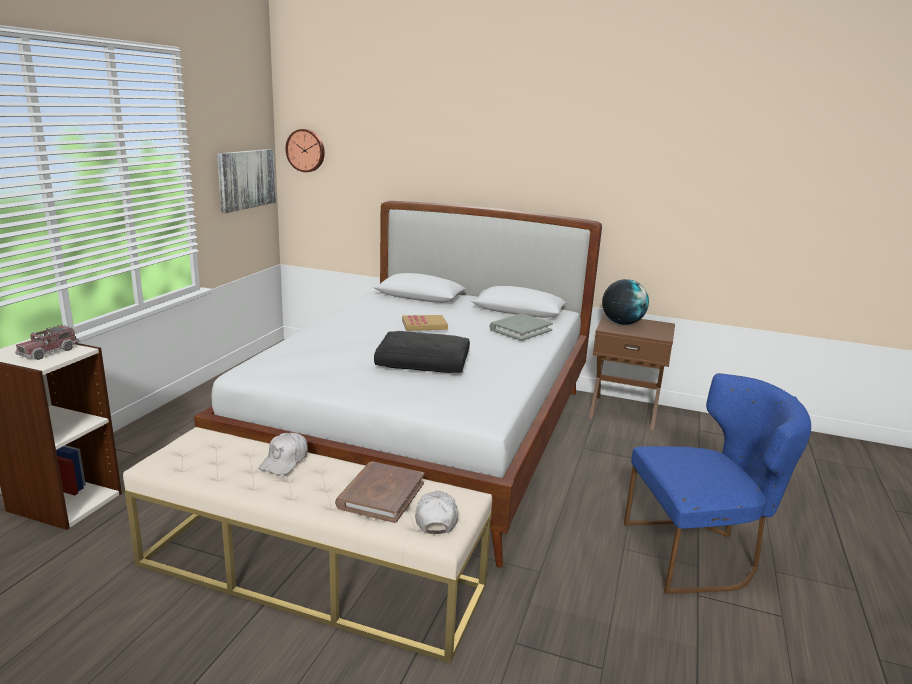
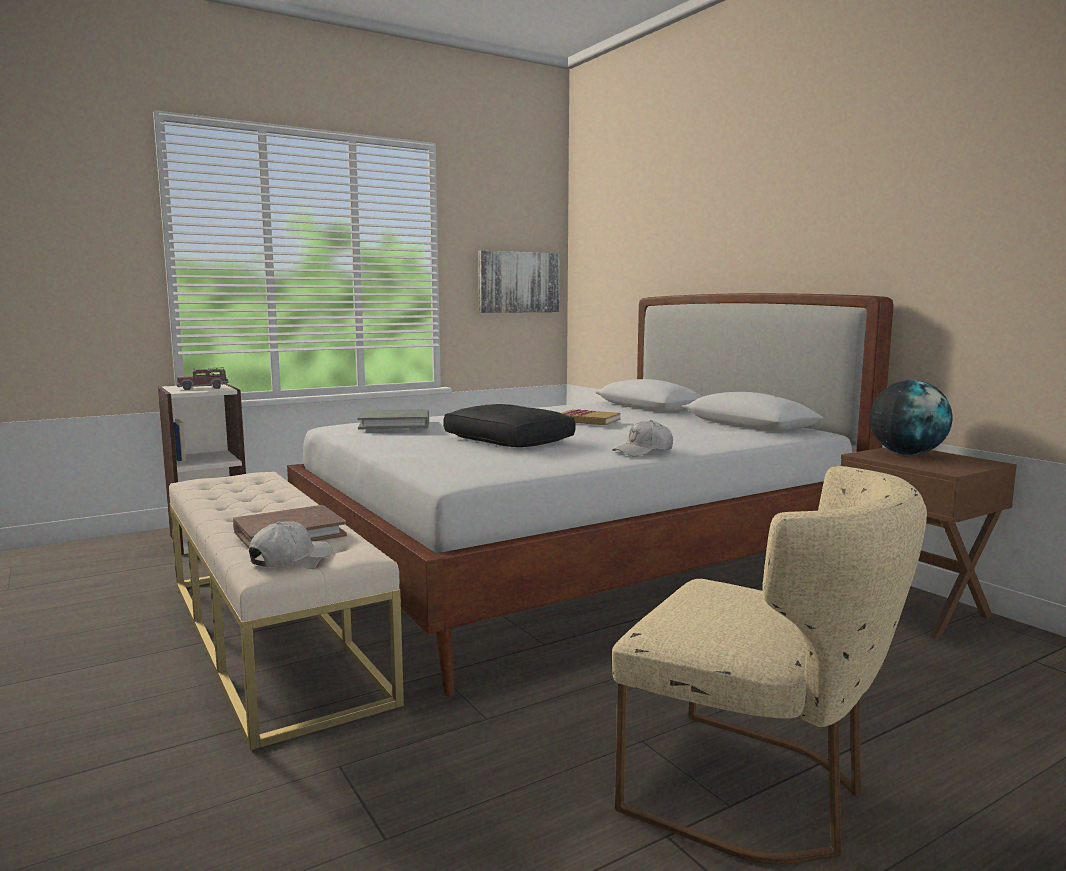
camera: 40 degrees right, 10 degrees down
white cap [259,433,308,475] -> white cap moved to [612,420,673,456]
wall clock [285,129,325,172] -> none
grey book [490,314,553,341] -> grey book moved to [358,409,429,429]
blue chair [624,373,811,594] -> beige chair [612,466,927,865]

